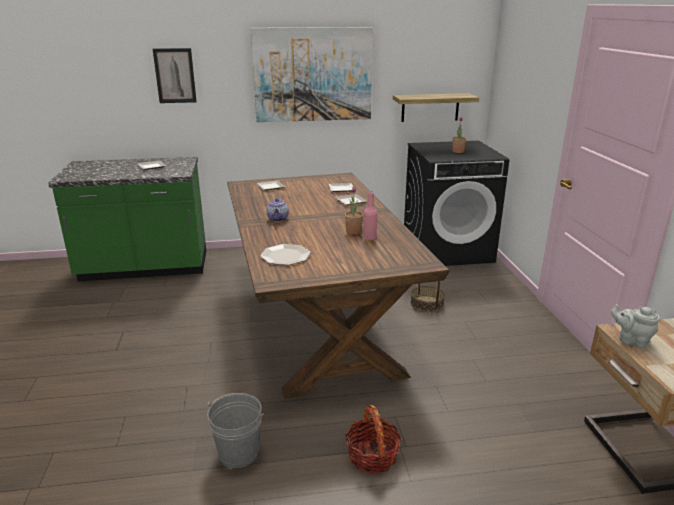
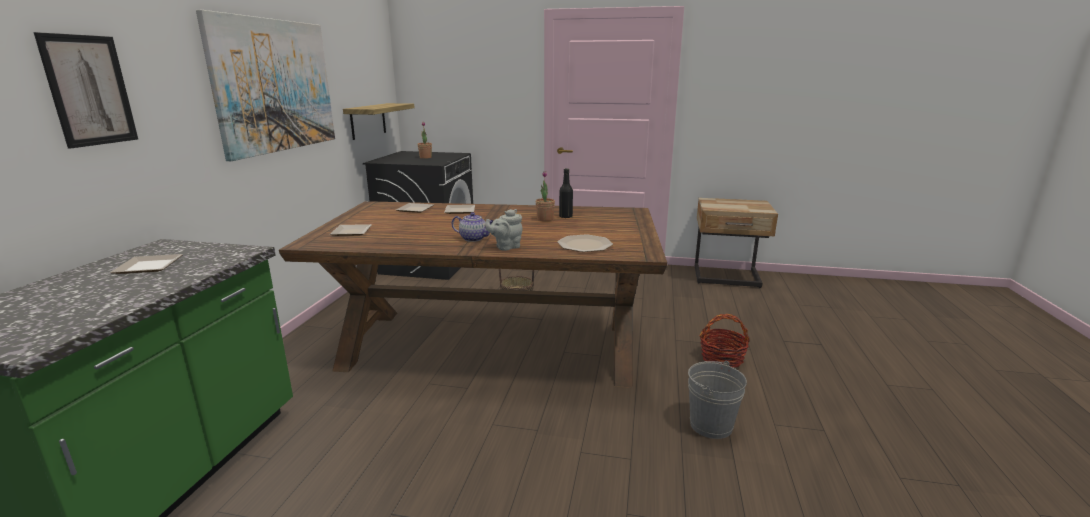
camera: 70 degrees left, 5 degrees down
pink bottle [363,191,377,240] -> black bottle [559,168,573,218]
grey teapot [611,304,660,348] -> grey teapot moved to [485,209,523,251]

